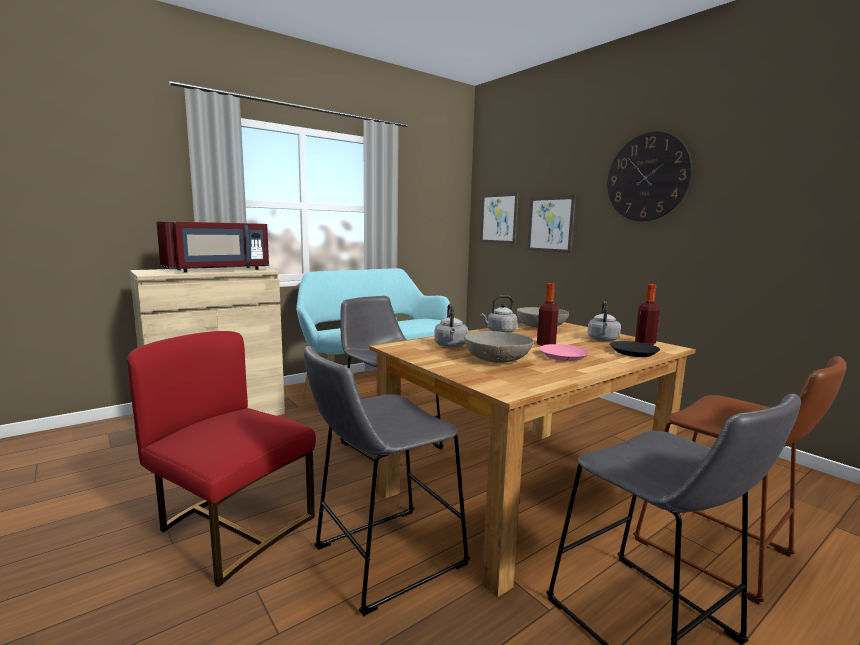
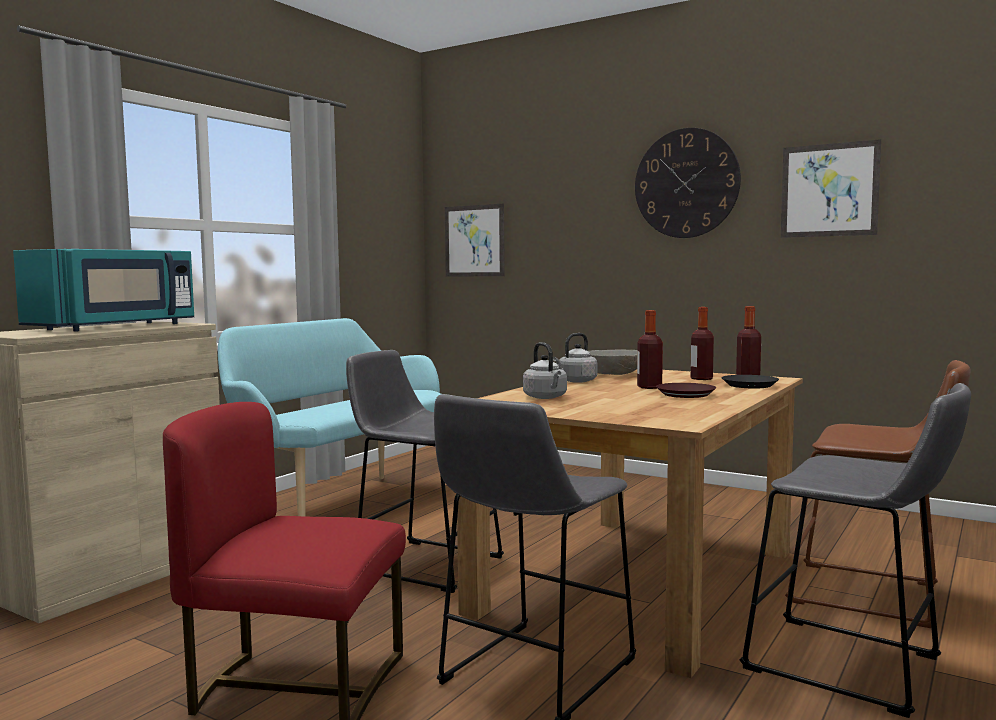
camera: 20 degrees left, 5 degrees down
red microwave [156,221,269,273] -> turquoise microwave [13,249,194,332]
grey bowl [464,331,534,363] -> none
picture [527,195,576,253] -> picture moved to [781,139,881,238]
pink plate [539,344,589,361] -> brown plate [656,383,716,398]
grey kettle [587,301,621,341] -> bottle [691,307,714,380]

